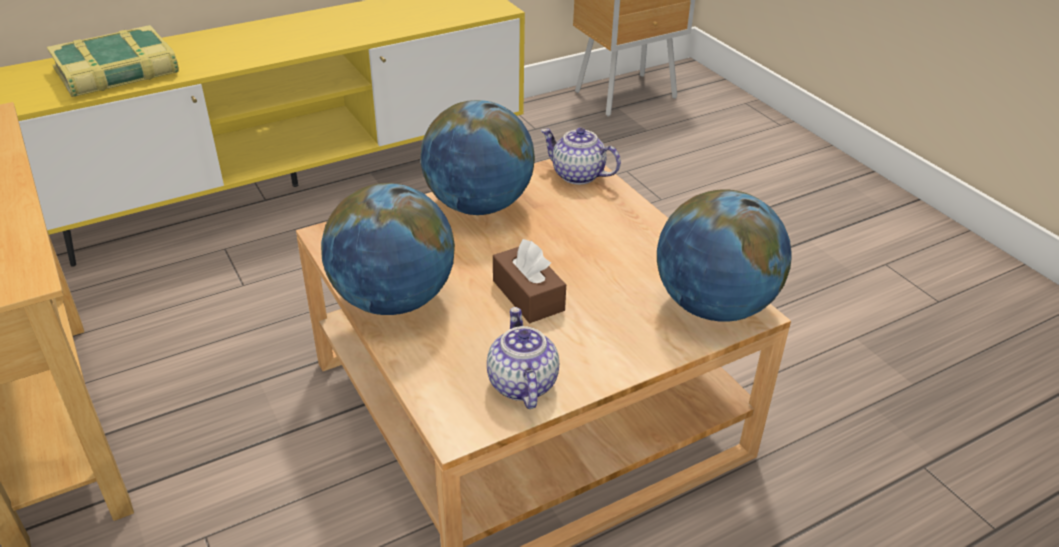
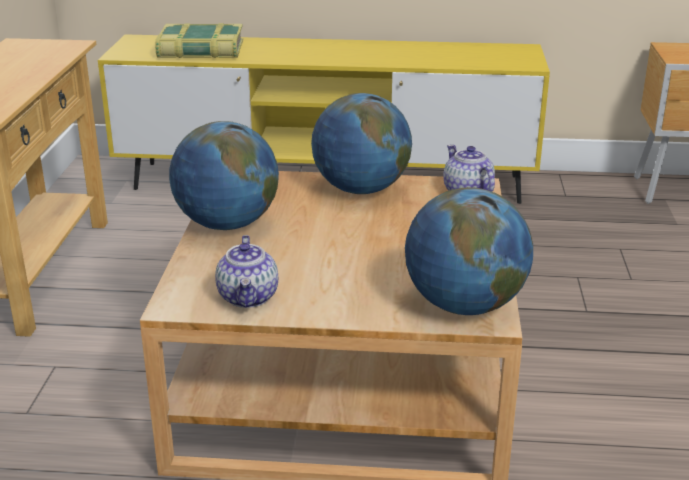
camera: 35 degrees right, 10 degrees down
teapot [487,307,559,409] -> teapot turned 150 degrees clockwise [215,235,278,308]
brown tissue box [493,239,566,323] -> none

